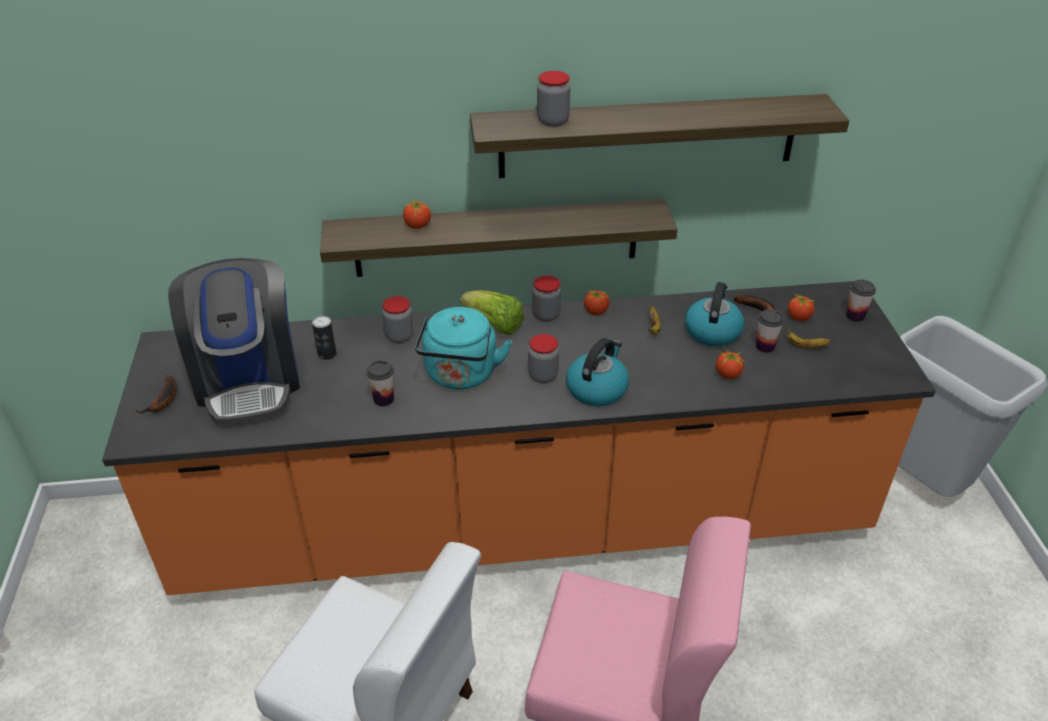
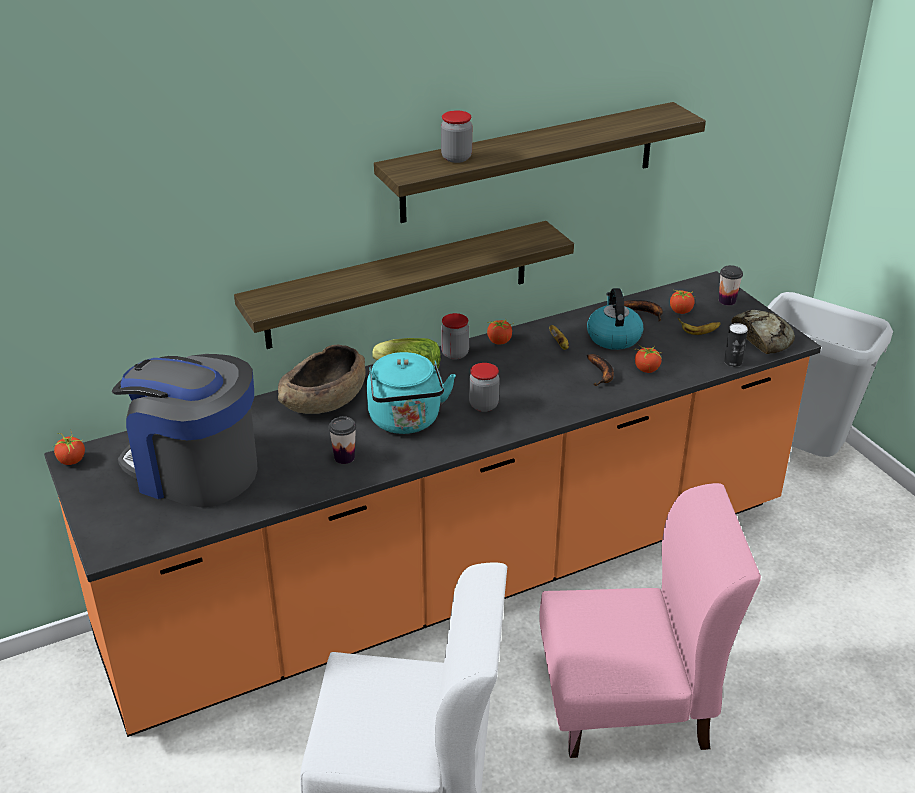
camera: 20 degrees left, 5 degrees down
banana [136,375,177,413] -> banana moved to [587,354,614,386]
coffee machine [168,258,300,424] -> coffee machine turned 150 degrees clockwise [112,354,258,507]
can [312,315,337,360] -> can moved to [724,323,748,367]
jar [382,296,414,343] -> brown bowl [278,345,365,414]
tomato [403,197,431,229] -> tomato moved to [54,429,85,465]
kettle [566,338,629,407] -> none
cup [756,309,784,353] -> none
none -> bread [732,310,795,354]

